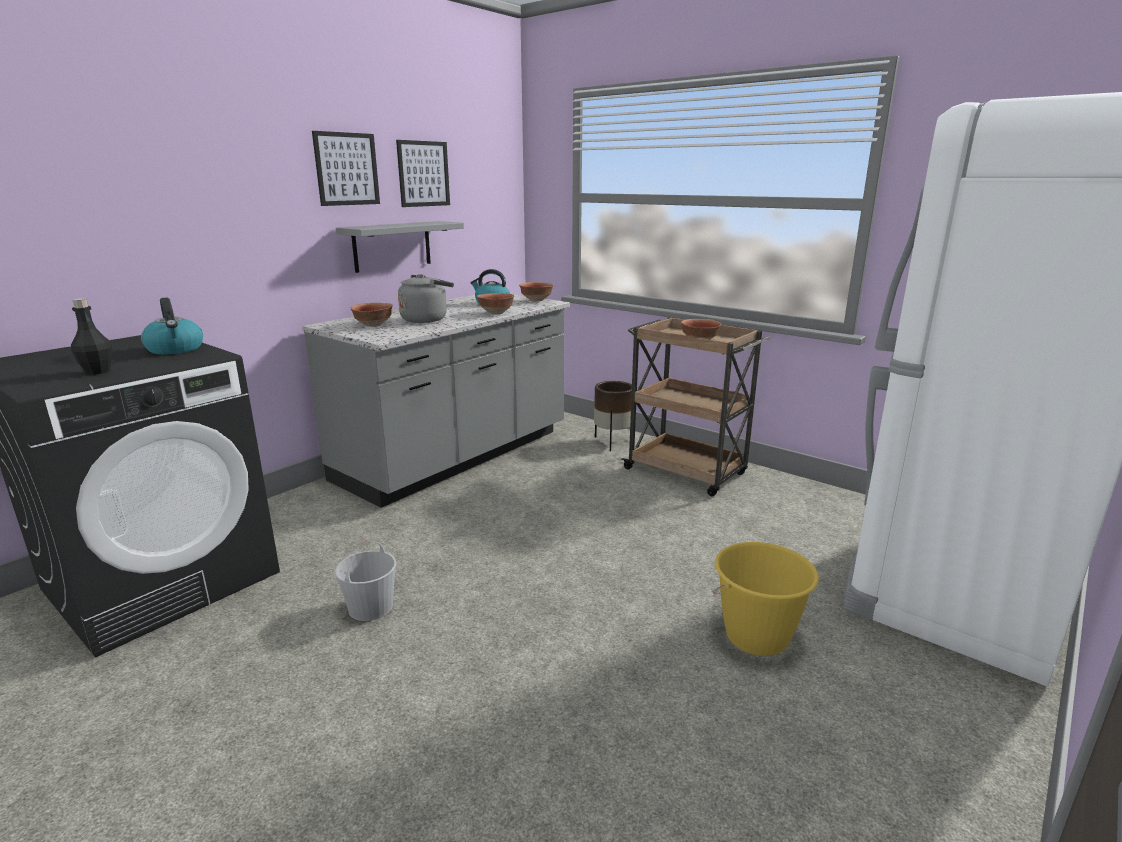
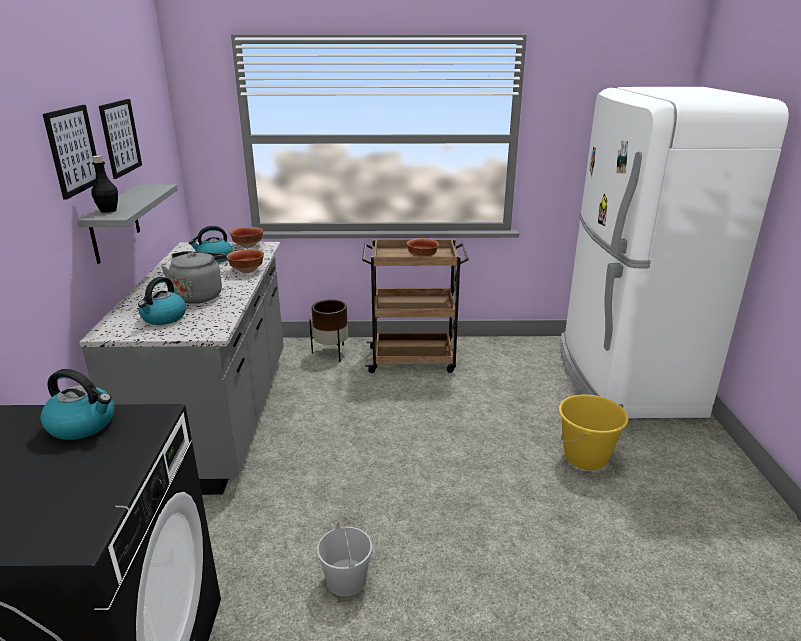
camera: 40 degrees left, 5 degrees up
black bottle [71,298,112,375] -> black bottle moved to [91,156,118,213]
bowl [351,303,393,327] -> kettle [138,277,186,325]

